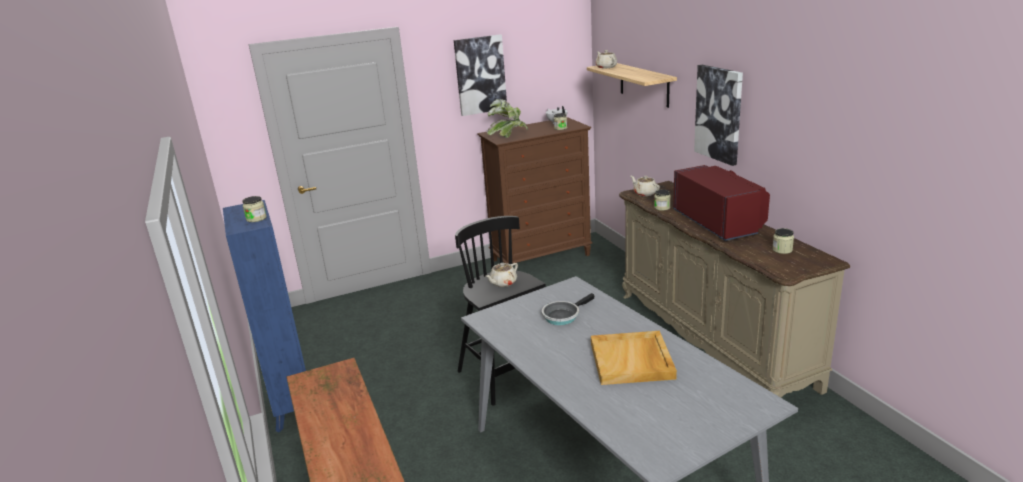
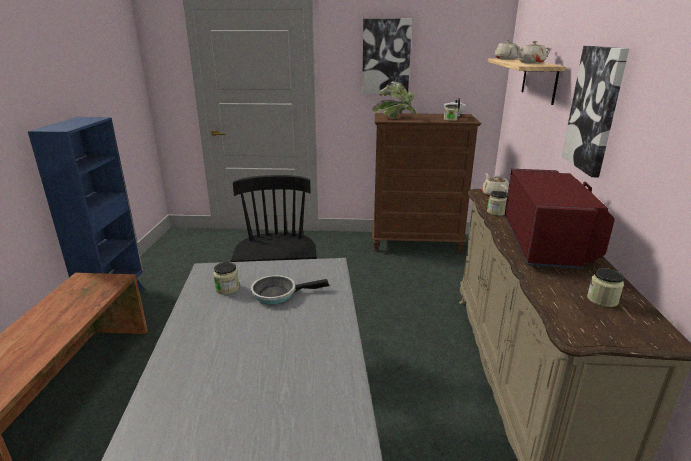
camera: 25 degrees right, 0 degrees up
jar [242,196,267,222] -> jar moved to [213,262,239,295]
beige teapot [485,263,518,287] -> beige teapot moved to [516,41,550,64]
beige tray [591,331,677,385] -> none

